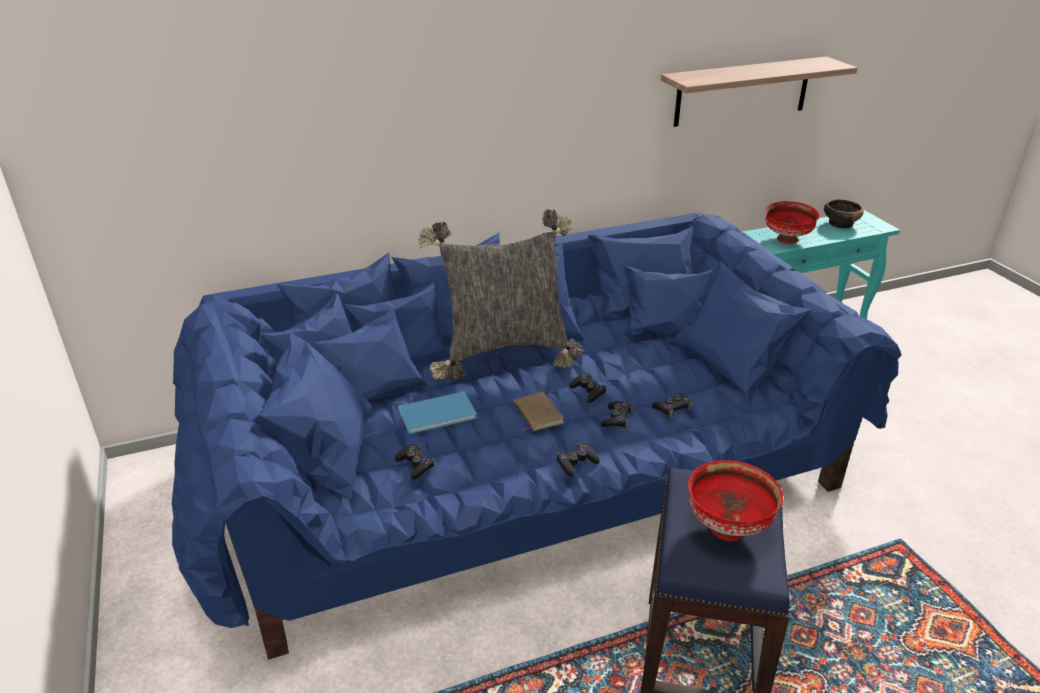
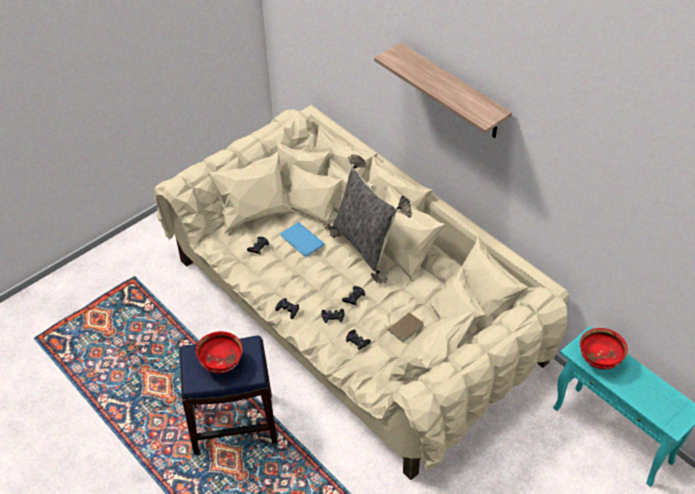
camera: 70 degrees right, 15 degrees up
blue sofa [172,212,902,660] -> beige sofa [154,105,569,480]
brown book [514,392,564,431] -> brown book moved to [384,312,424,342]
shelf [661,57,858,127] -> shelf moved to [374,42,512,138]
bowl [824,199,864,228] -> none

